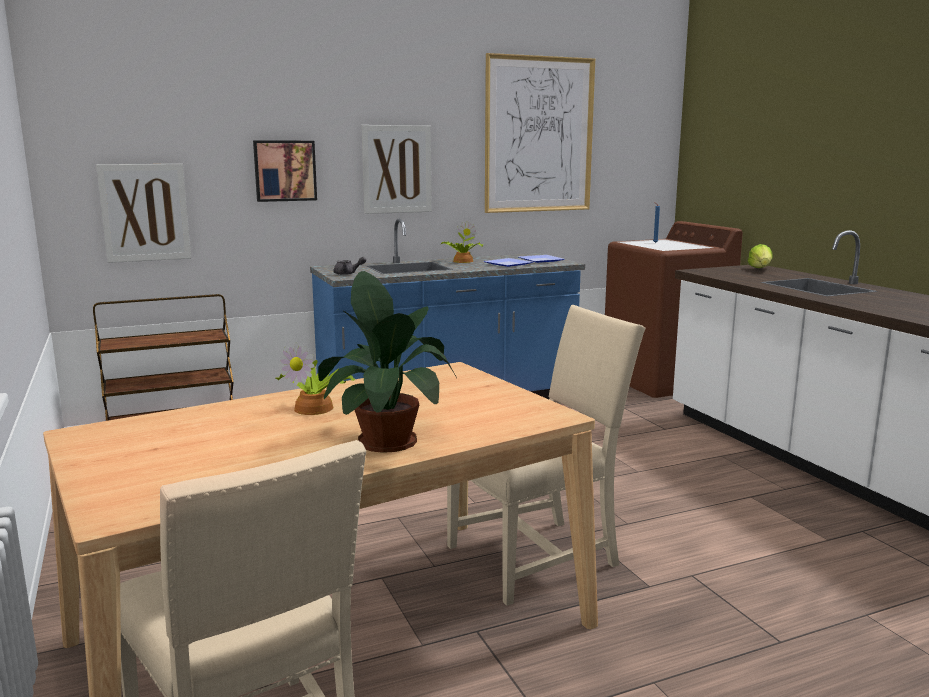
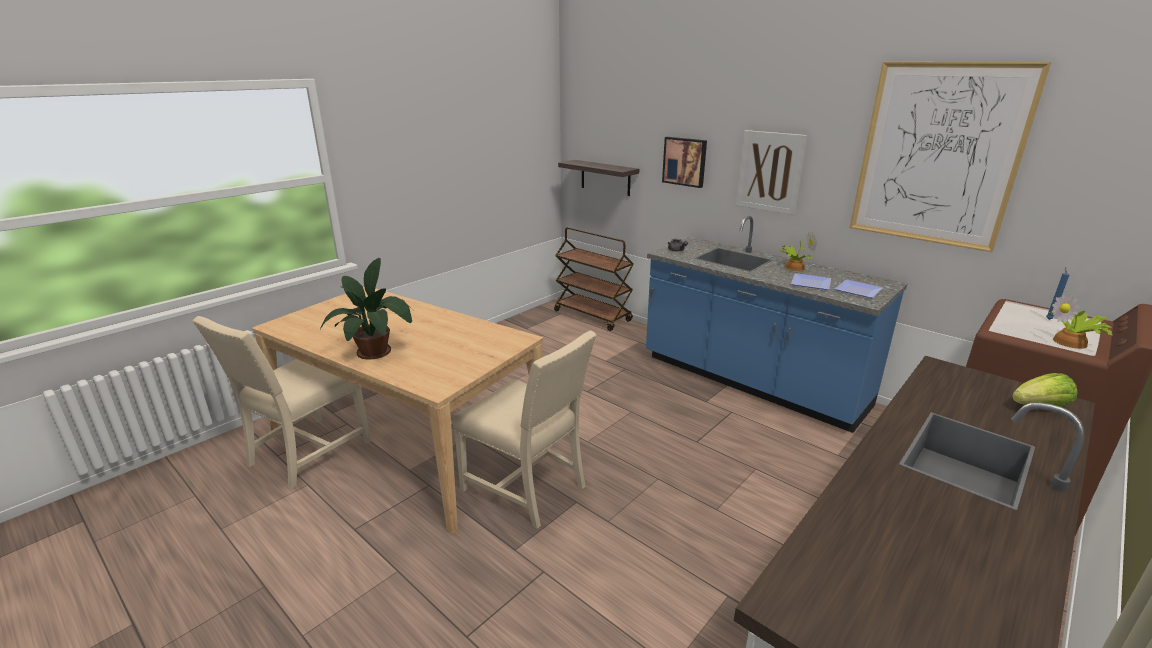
camera: 65 degrees right, 10 degrees up
picture [96,164,191,263] -> shelf [558,160,639,196]
potted plant [275,343,355,415] -> potted plant moved to [1049,294,1112,349]

